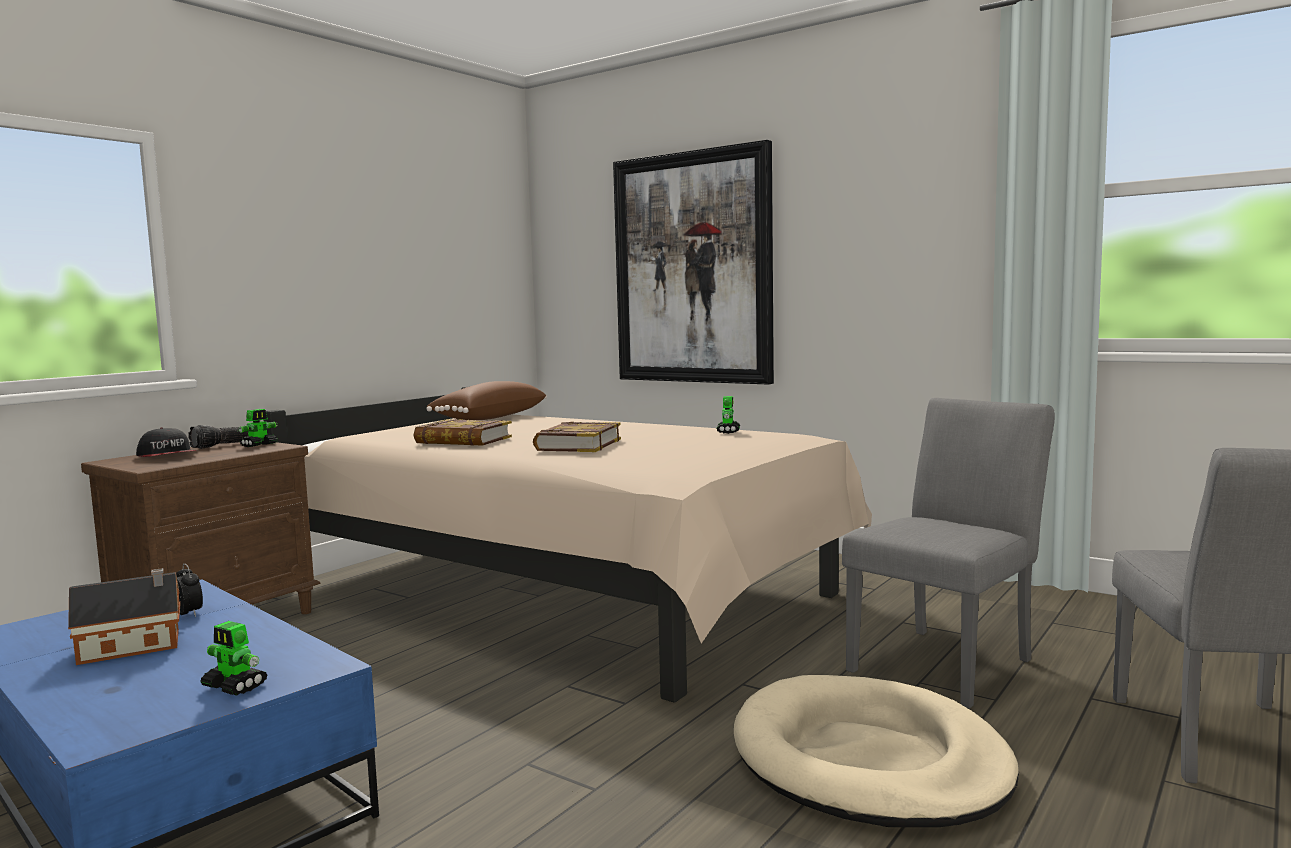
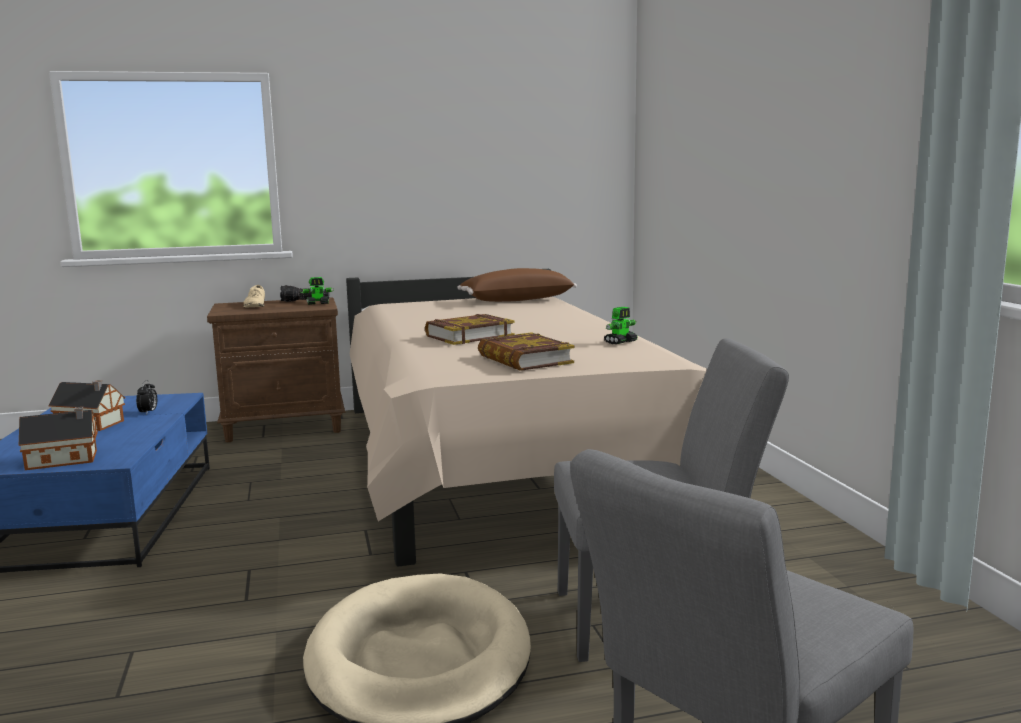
camera: 40 degrees right, 5 degrees up
cap [136,427,197,457] -> beige shoe [243,285,265,307]
toy robot [200,621,267,696] -> toy house [19,407,98,470]
book [413,419,512,446] -> book moved to [478,332,575,371]
picture [613,140,774,385] -> none

